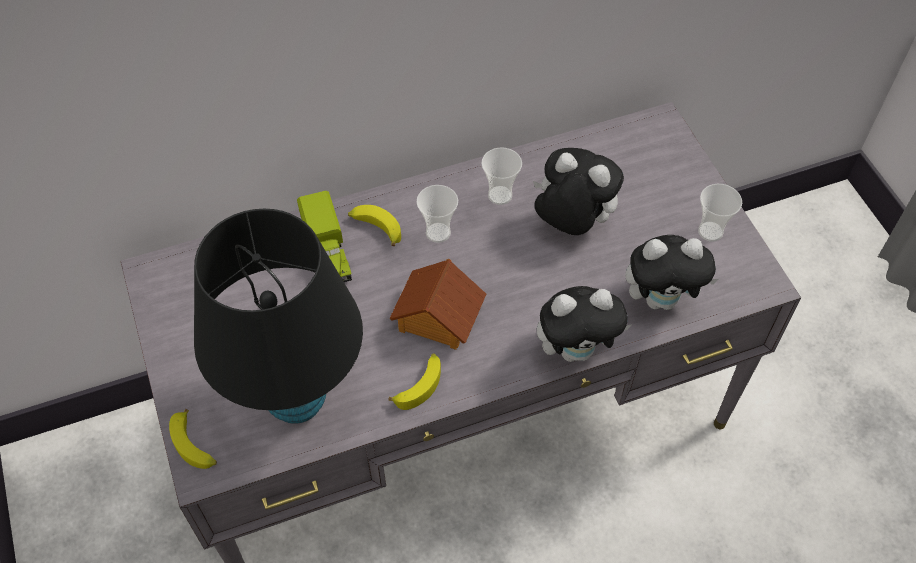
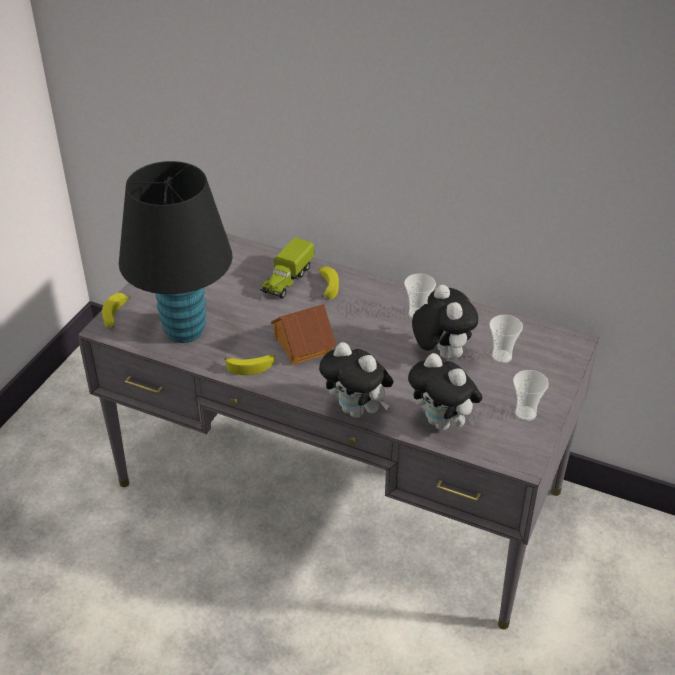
camera: 45 degrees right, 15 degrees down
cup [417,185,458,243] -> cup moved to [490,315,523,363]

